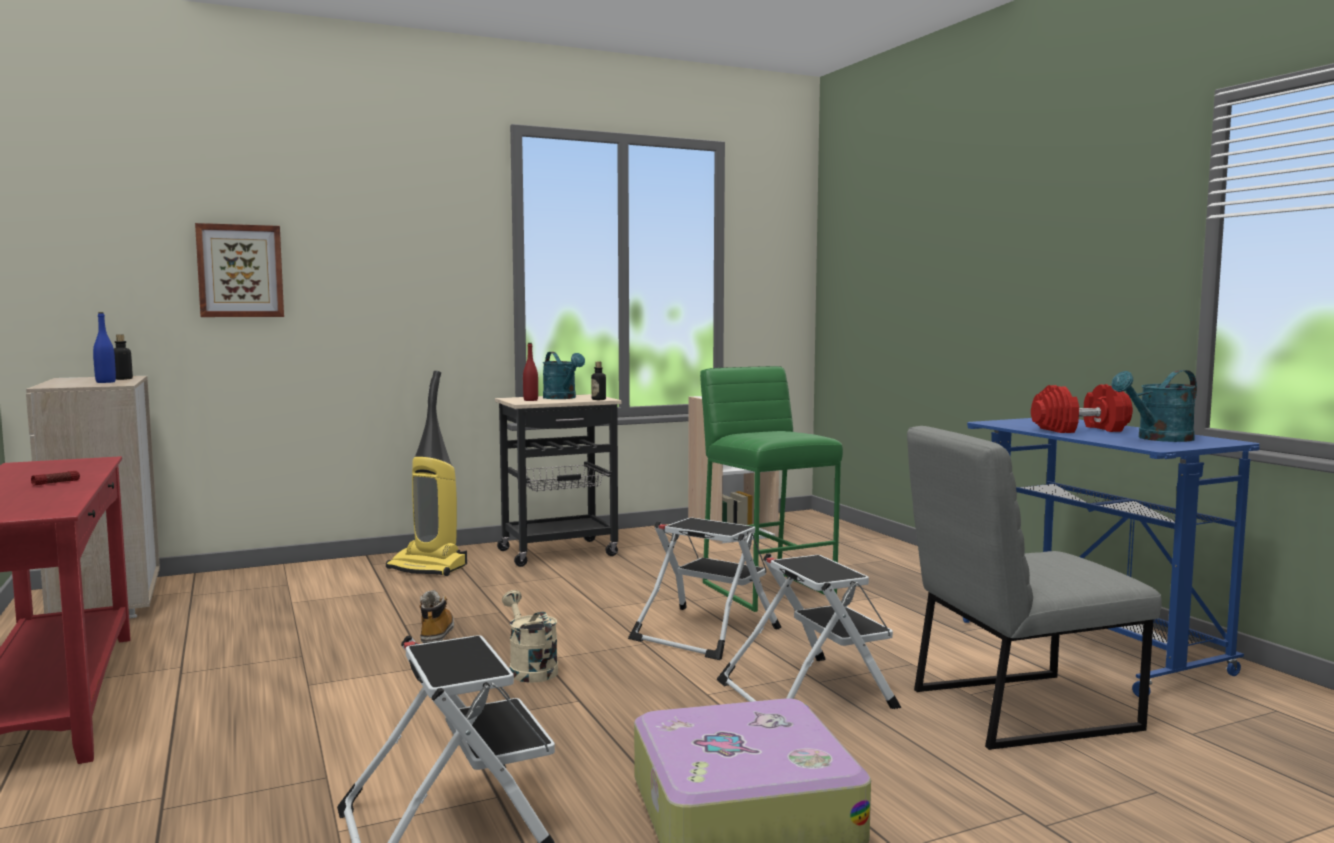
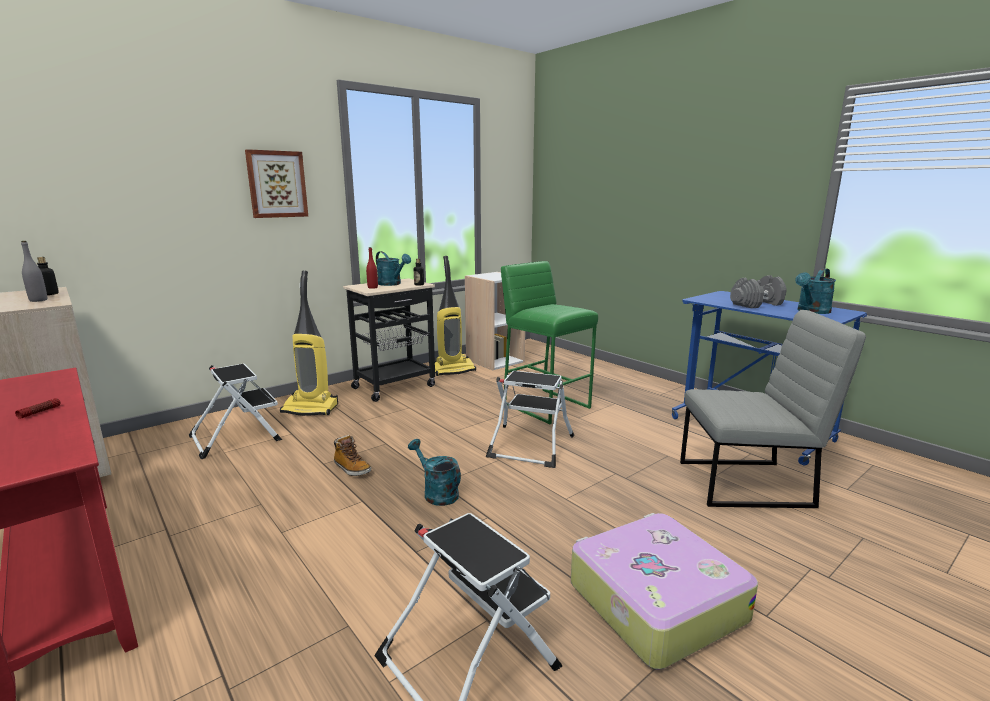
camera: 15 degrees left, 10 degrees up
blue bottle [93,312,116,383] -> grey bottle [21,241,47,302]
picture [195,223,284,317] -> picture moved to [245,149,308,218]
boot [420,590,454,643] -> boot turned 150 degrees clockwise [334,435,371,476]
beige watering can [502,590,558,683] -> turquoise watering can [408,439,461,506]
step ladder [716,553,901,709] -> step ladder moved to [189,364,282,459]
grey chair [907,426,1162,750] -> grey chair turned 150 degrees counterclockwise [680,310,866,508]
red dumbbell [1031,384,1133,433] -> grey dumbbell [730,275,787,308]
none -> vacuum cleaner [435,256,476,376]

